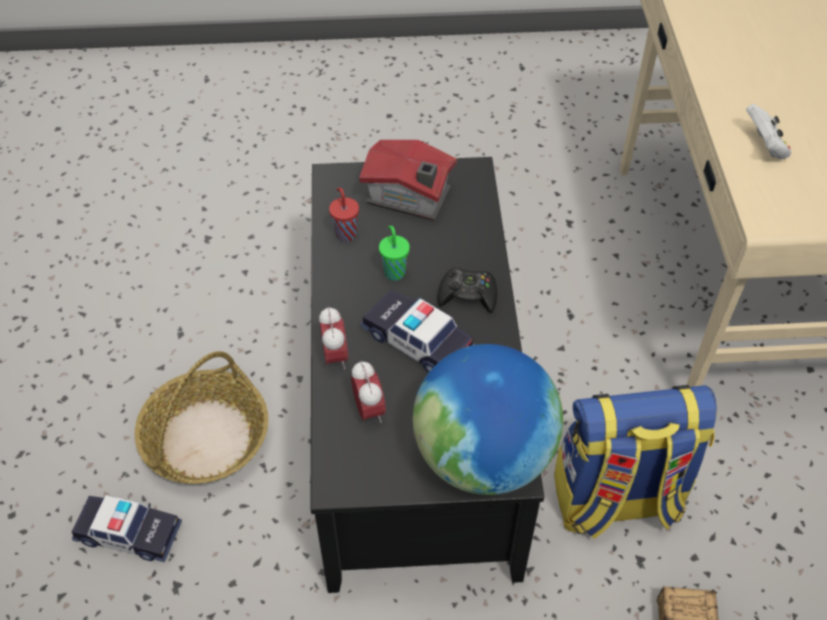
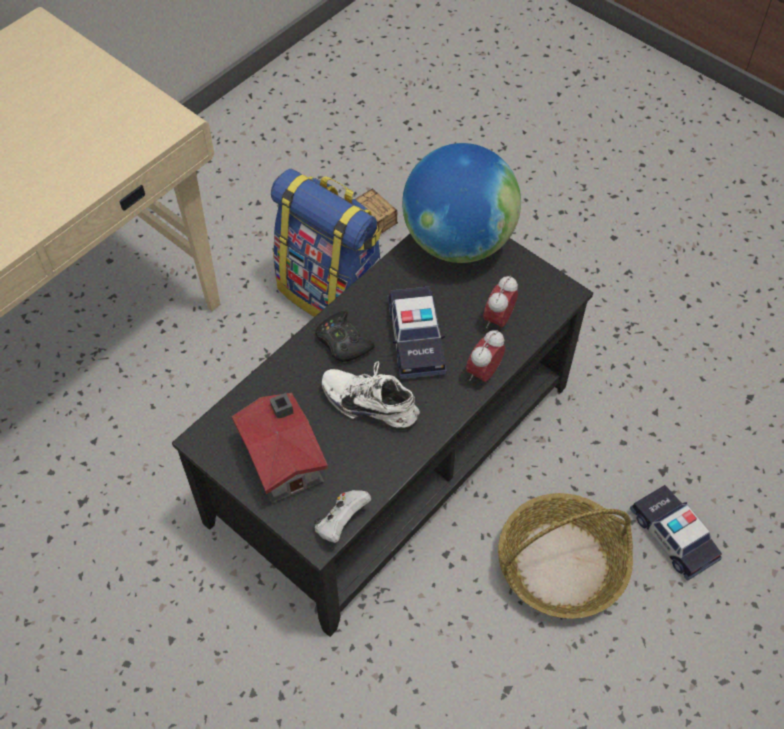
camera: 135 degrees left, 5 degrees up
red cup [329,188,359,242] -> none
green cup [379,226,410,281] -> white shoe [322,361,420,431]
white game controller [746,104,791,160] -> white game controller moved to [314,490,371,543]

